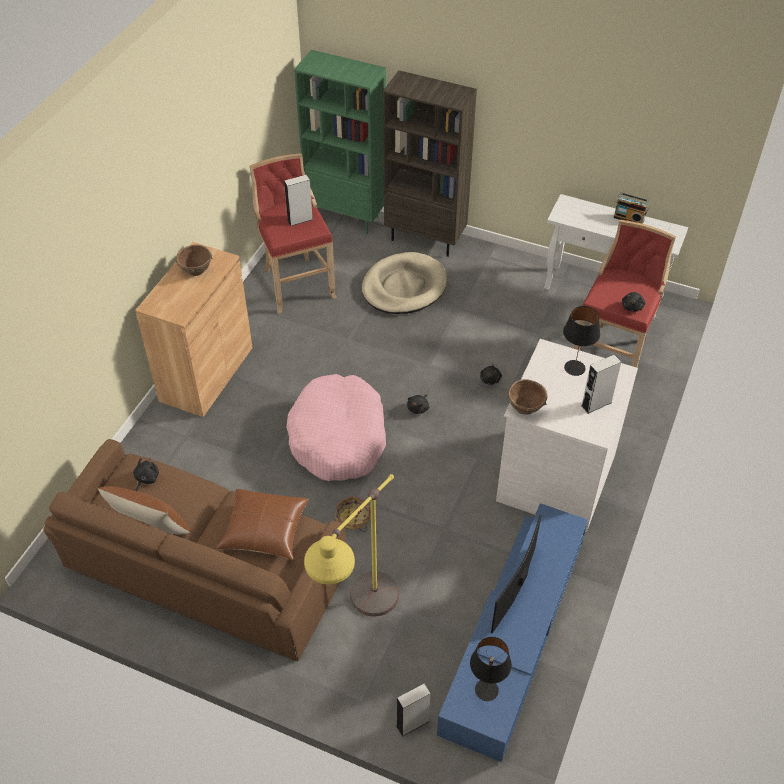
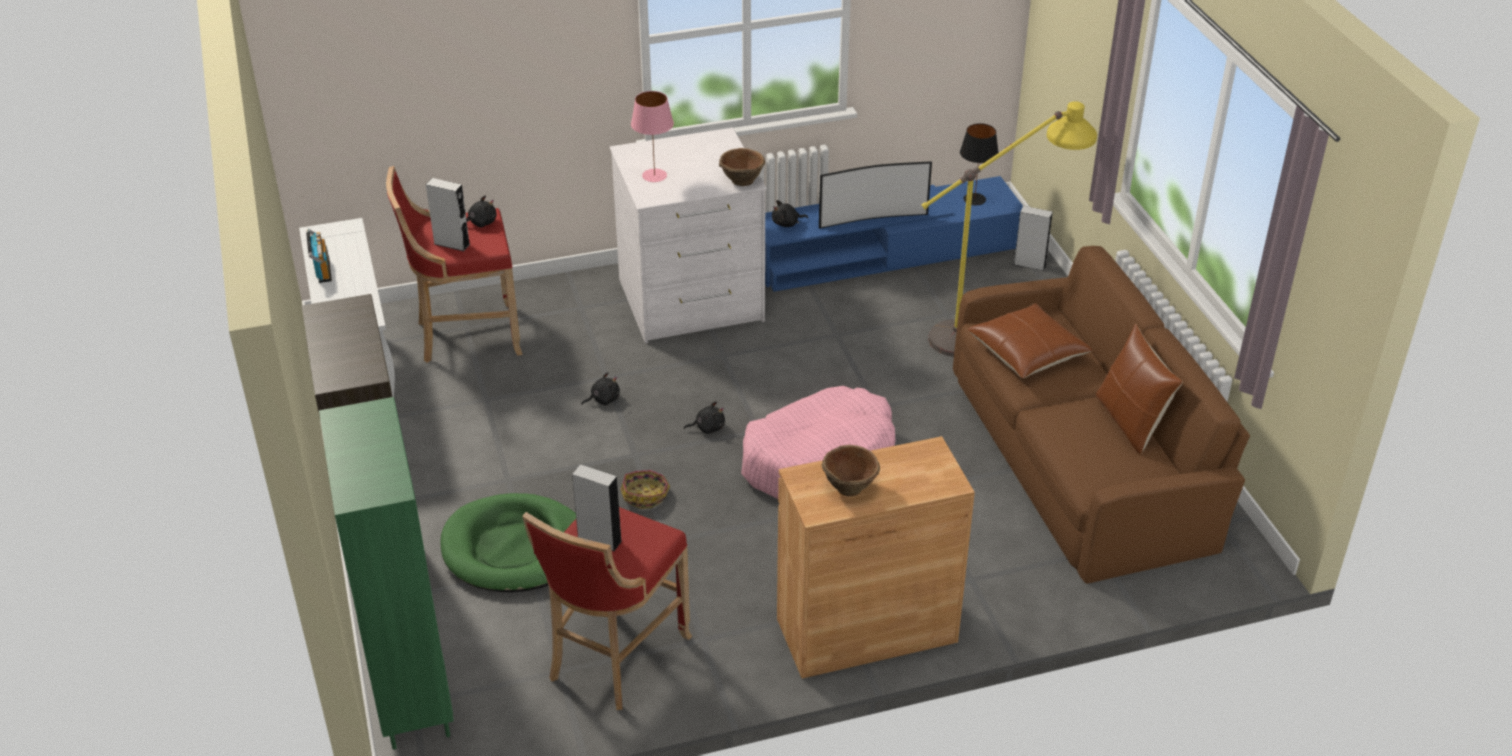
camera: 130 degrees left, 10 degrees down
black plush toy [133,457,159,491] -> black plush toy moved to [772,200,808,227]
basket [335,496,371,532] -> basket moved to [620,470,670,509]
beige dog bed [362,252,447,314] -> green dog bed [440,493,576,592]
black table lamp [563,306,600,376] -> pink table lamp [631,91,674,182]
grey speaker [582,355,621,414] -> grey speaker moved to [426,178,470,251]

